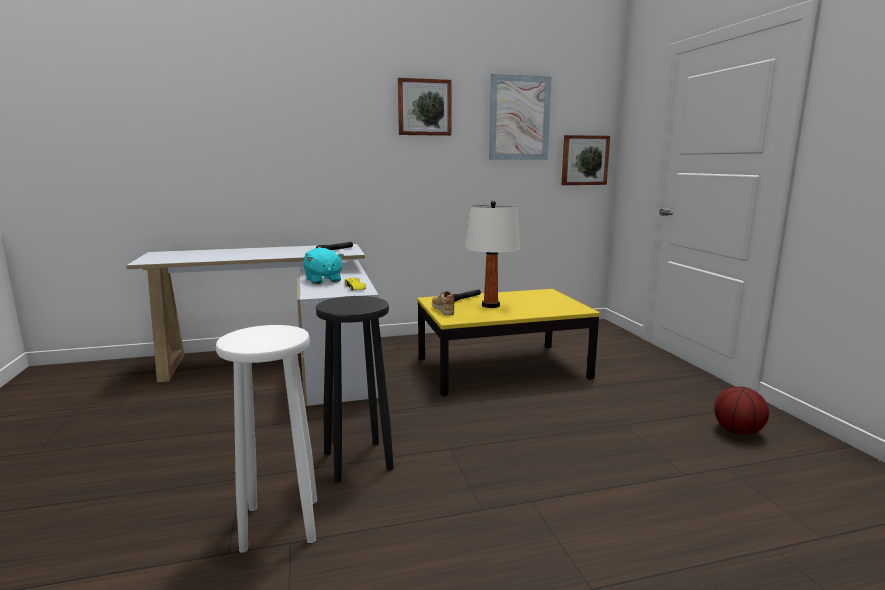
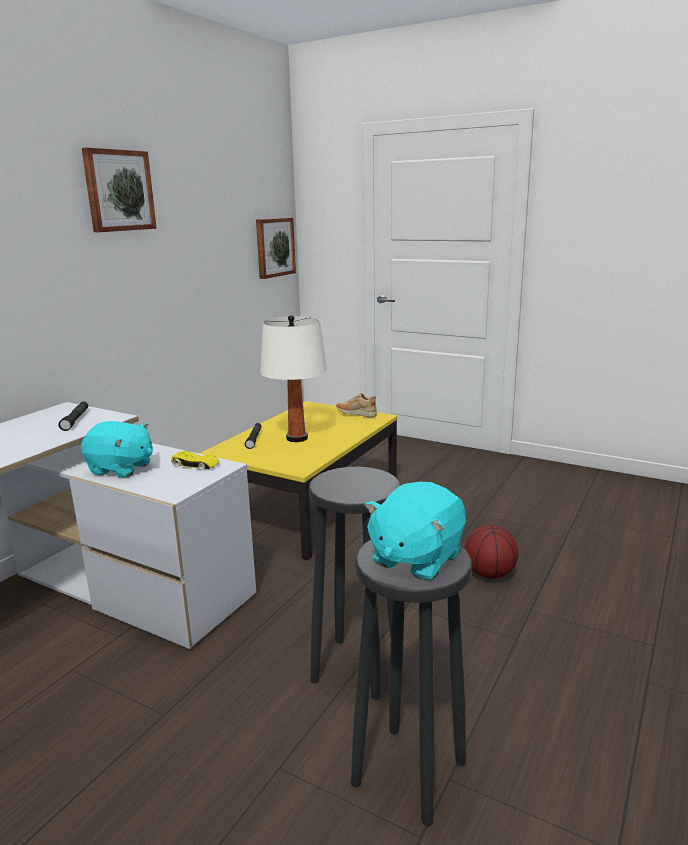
camera: 45 degrees left, 5 degrees up
white stool [216,325,317,553] -> black stool [351,540,472,826]
beige shoe [432,291,454,315] -> beige shoe moved to [336,393,377,417]
picture [489,74,551,160] -> none
basketball [714,386,769,435] -> basketball moved to [464,525,519,579]
none -> turquoise plush toy [365,482,466,581]

